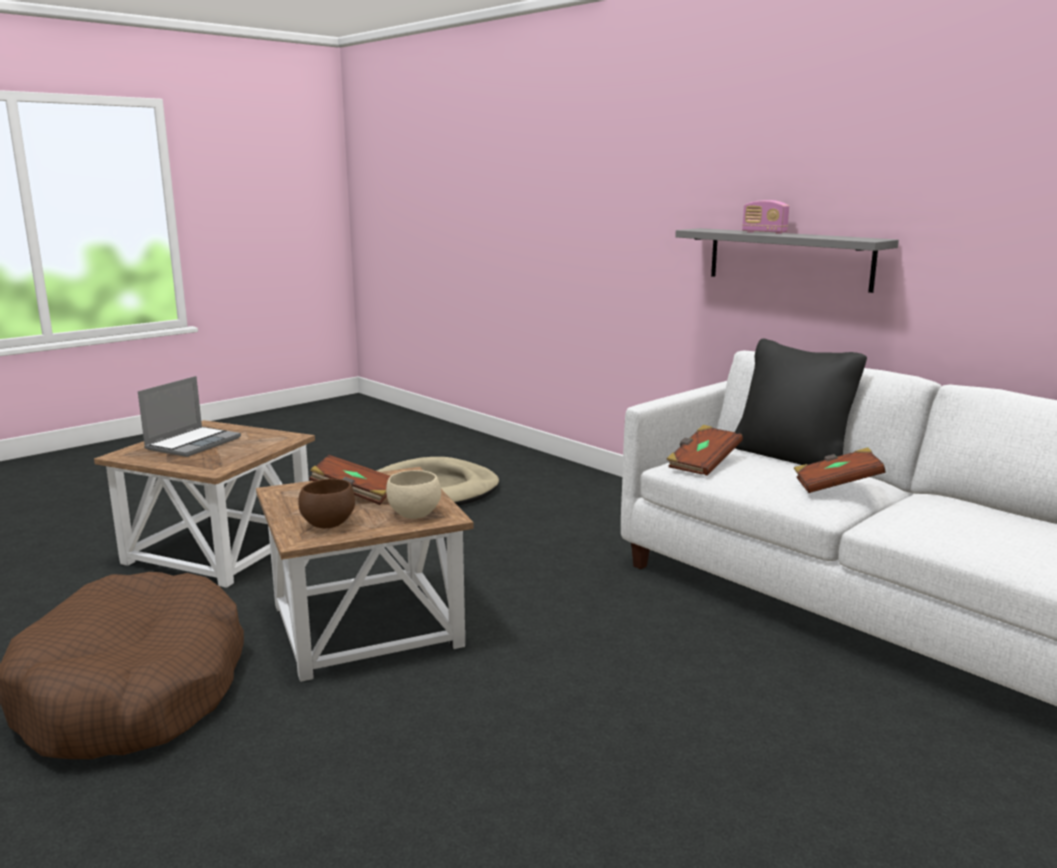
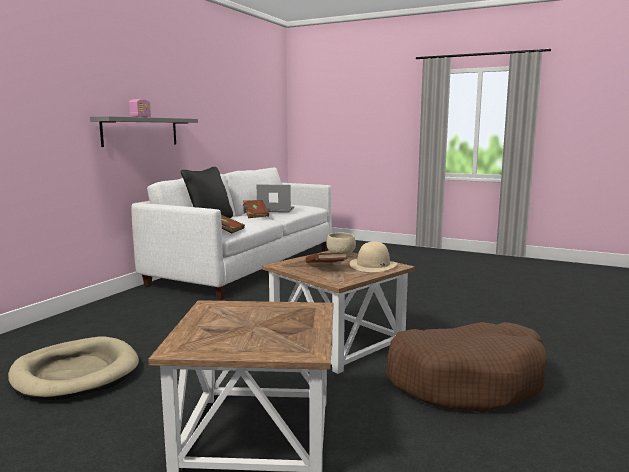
camera: 110 degrees left, 5 degrees down
laptop [138,376,241,457] -> laptop moved to [257,185,294,213]
brown bowl [298,479,355,528] -> beige hat [350,241,397,272]

